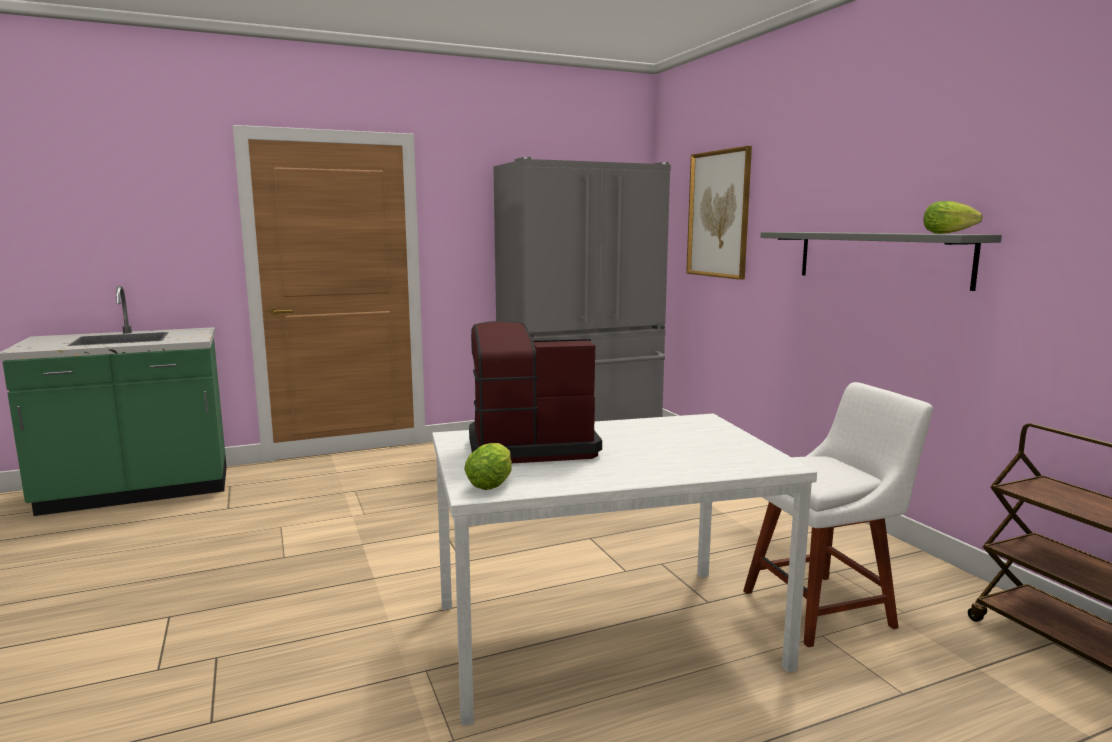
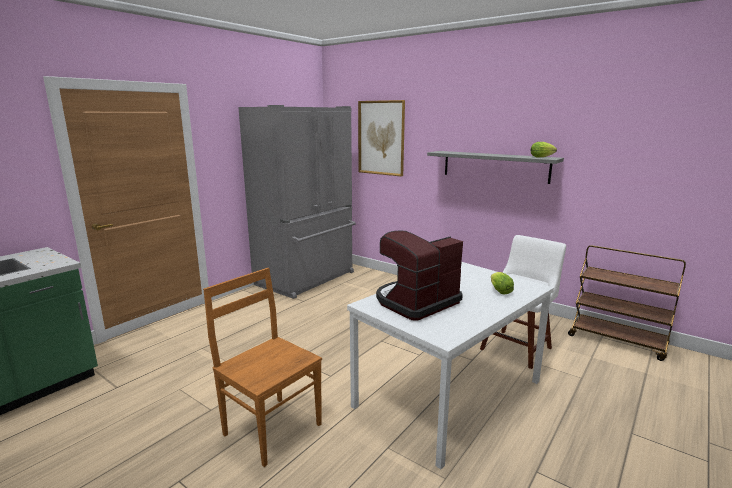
camera: 30 degrees left, 5 degrees up
lettuce [464,443,512,490] -> lettuce moved to [491,272,514,295]
none -> brown chair [203,268,322,467]

